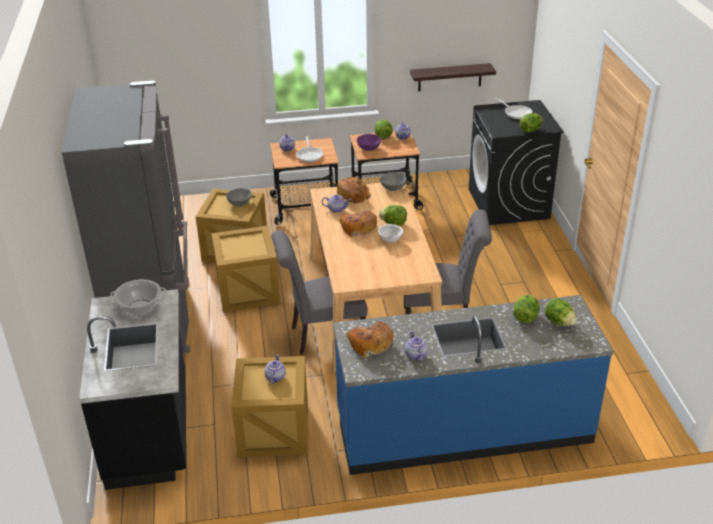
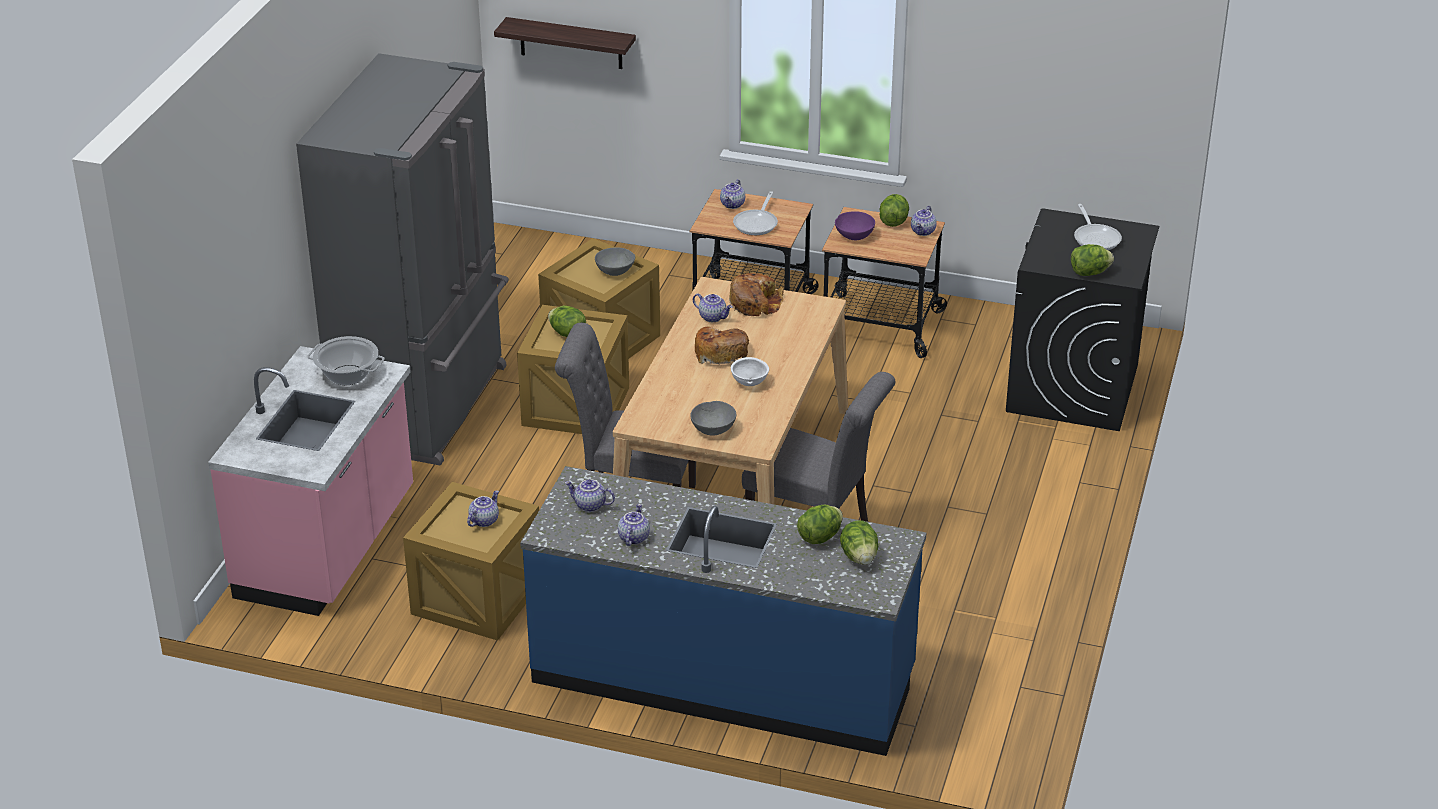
camera: 25 degrees right, 0 degrees up
black counter [79,289,186,490] -> pink counter [208,346,413,616]
bread [346,321,393,358] -> teapot [565,479,615,512]
lettuce [379,205,407,226] -> lettuce moved to [548,306,586,337]
grey bowl [380,172,407,191] -> grey bowl moved to [690,401,736,435]
shelf [410,63,496,91] -> shelf moved to [494,17,636,69]

